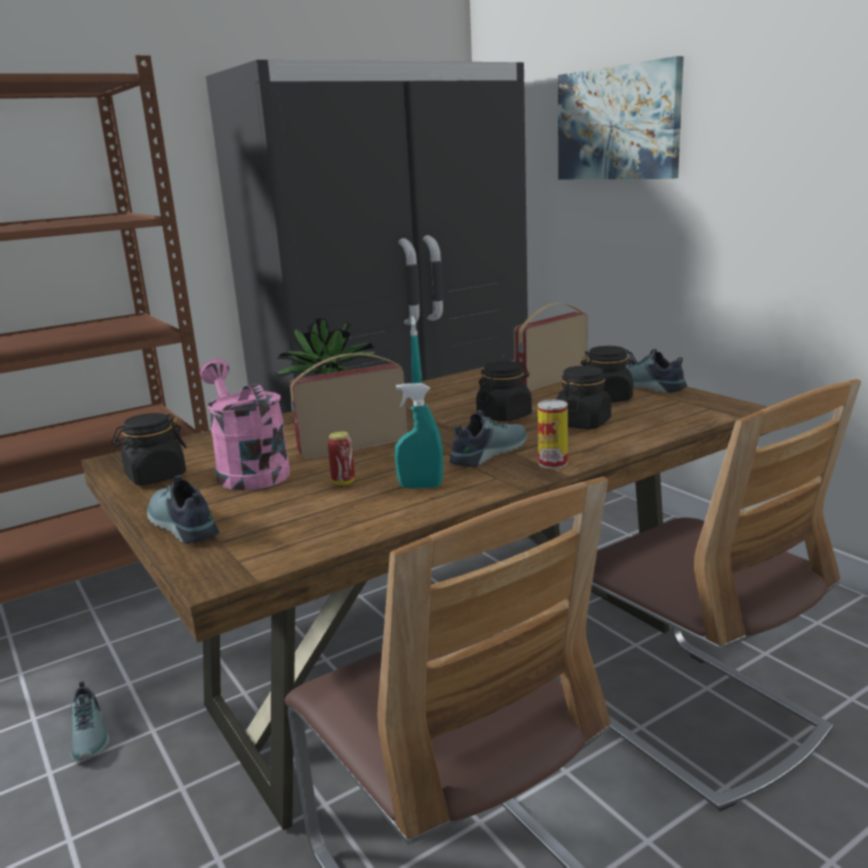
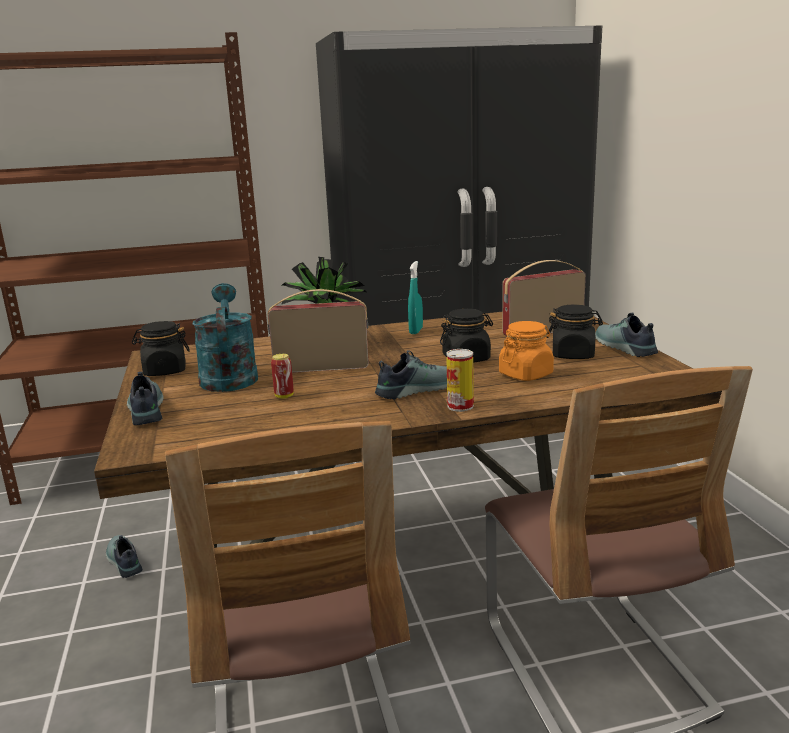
camera: 20 degrees right, 0 degrees up
shoe [71,681,109,762] -> shoe turned 150 degrees clockwise [106,535,143,578]
pink watering can [199,359,290,490] -> turquoise watering can [192,283,258,392]
turquoise spray bottle [395,383,443,489] -> none
black jar [556,366,611,429] -> orange jar [499,321,554,381]
picture [558,56,684,179] -> none

